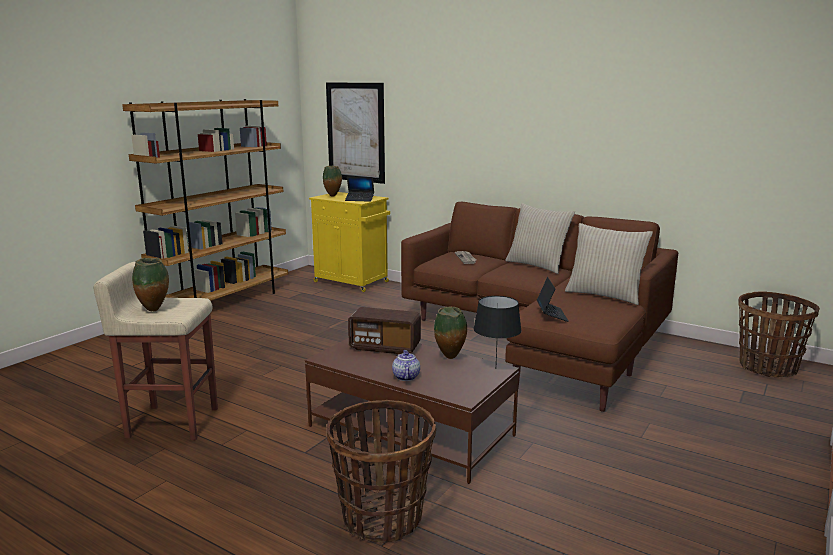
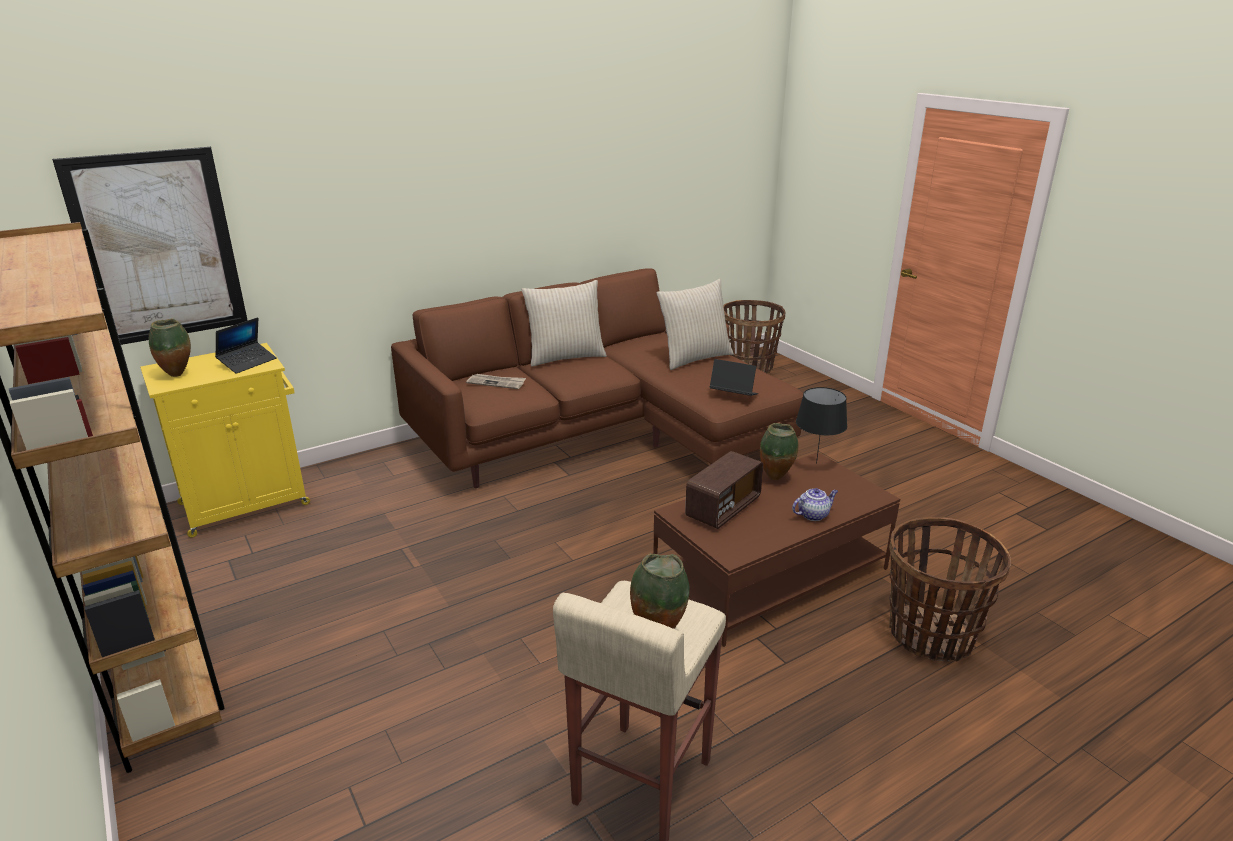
camera: 65 degrees left, 10 degrees up
teapot [392,350,420,381] -> teapot turned 135 degrees clockwise [792,488,838,521]

